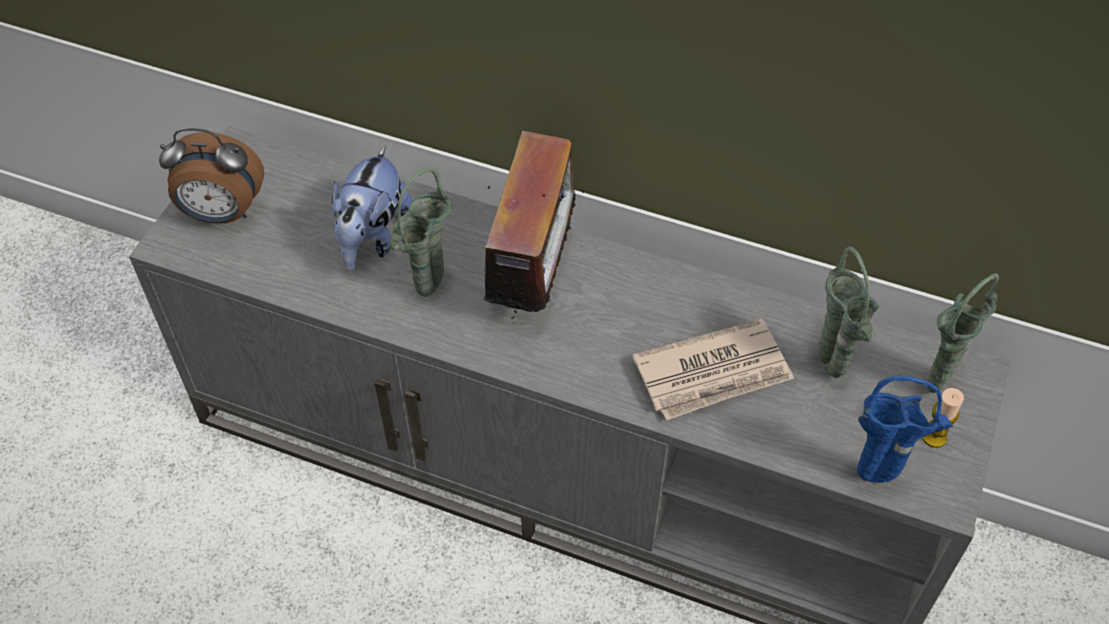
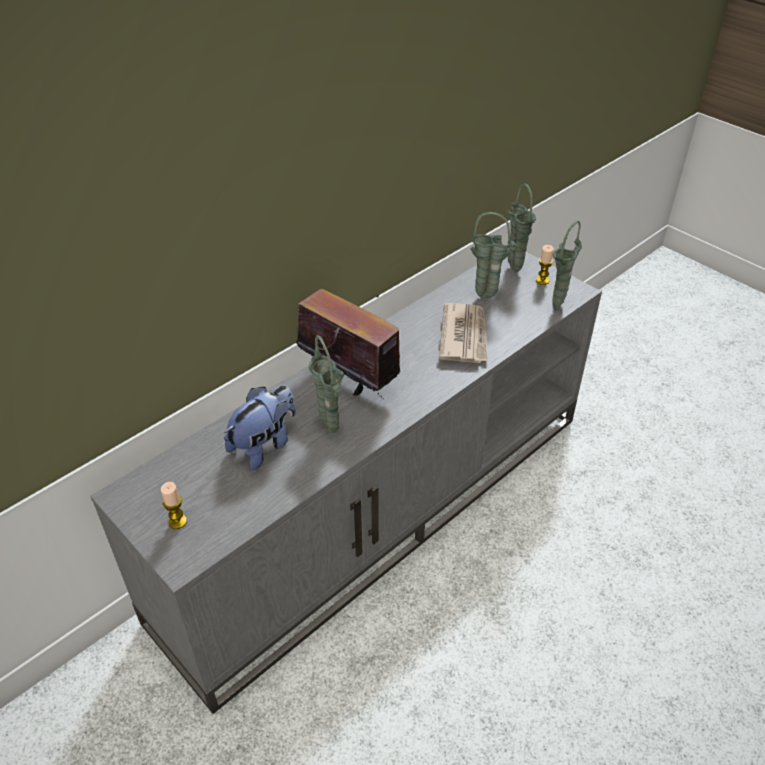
camera: 65 degrees left, 10 degrees down
alarm clock [159,128,264,224] -> candle [161,482,187,529]
plush toy [332,145,412,271] -> plush toy turned 90 degrees counterclockwise [224,385,296,470]
blue vase [857,376,953,483] -> green vase [552,221,582,310]

